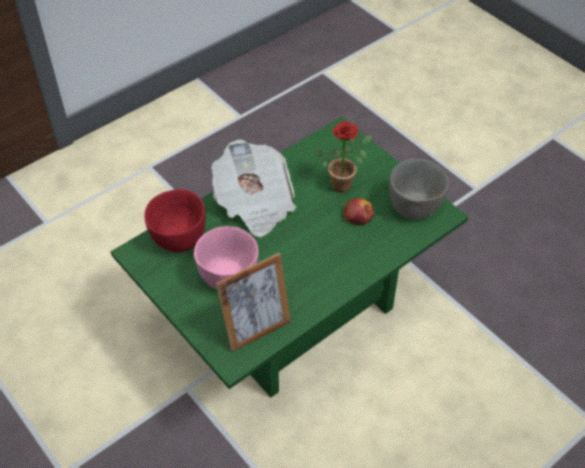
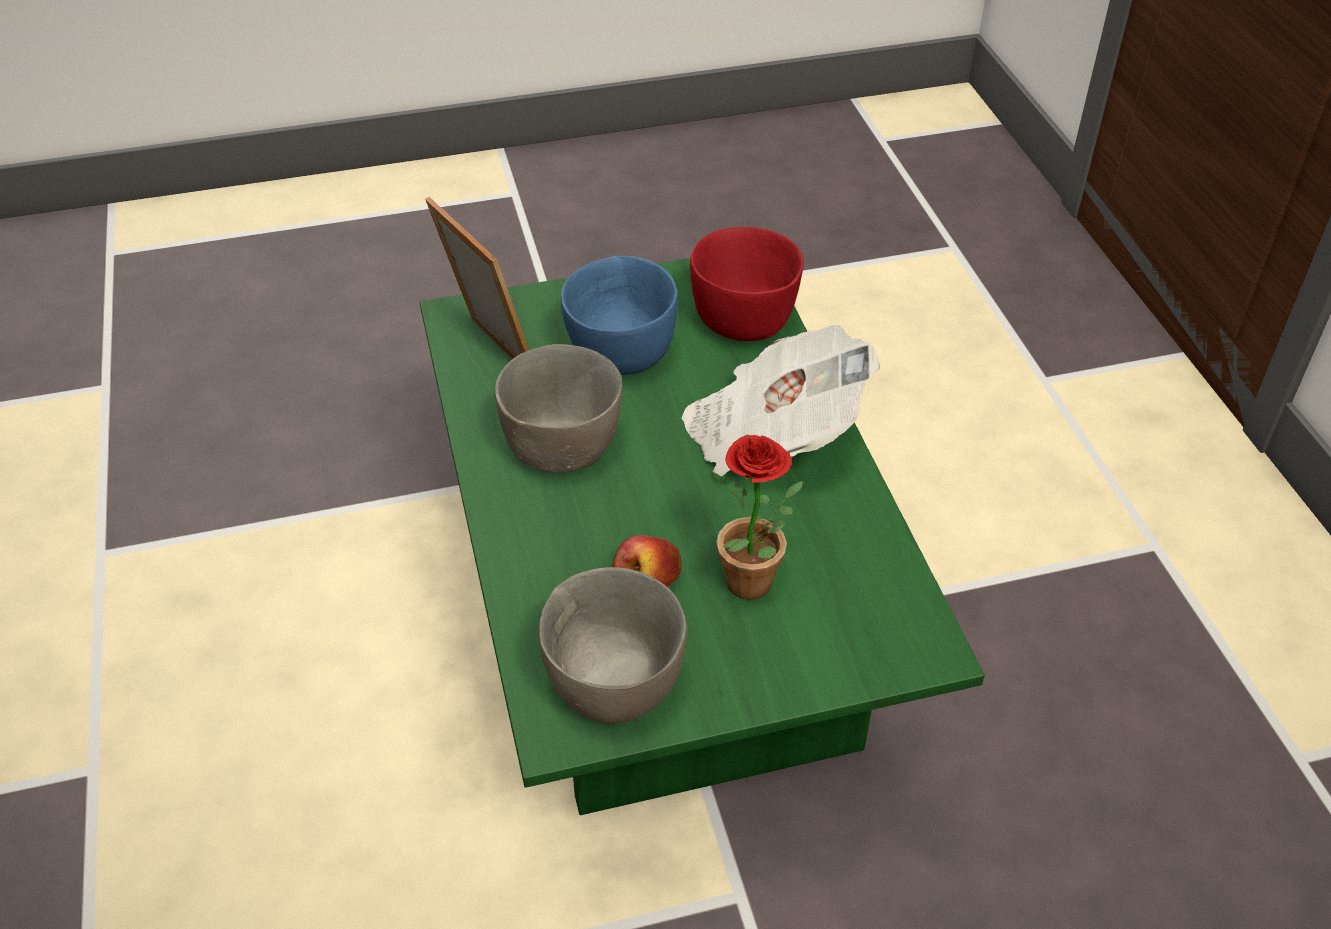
camera: 115 degrees right, 5 degrees down
pink bowl [194,226,259,289] -> blue bowl [561,256,678,375]
picture frame [216,253,291,352] -> picture frame turned 150 degrees clockwise [425,197,529,359]
none -> grey bowl [495,344,622,472]

